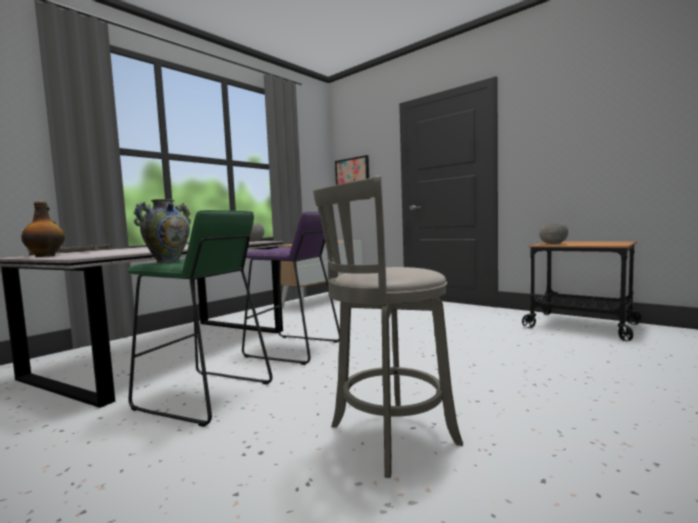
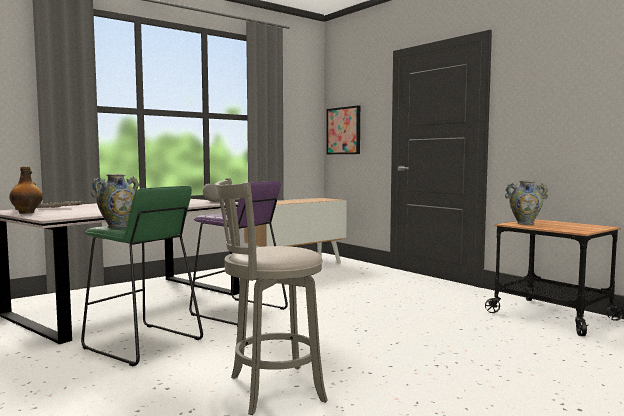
camera: 10 degrees right, 0 degrees up
grey bowl [539,224,568,244] -> vase [505,181,548,225]

